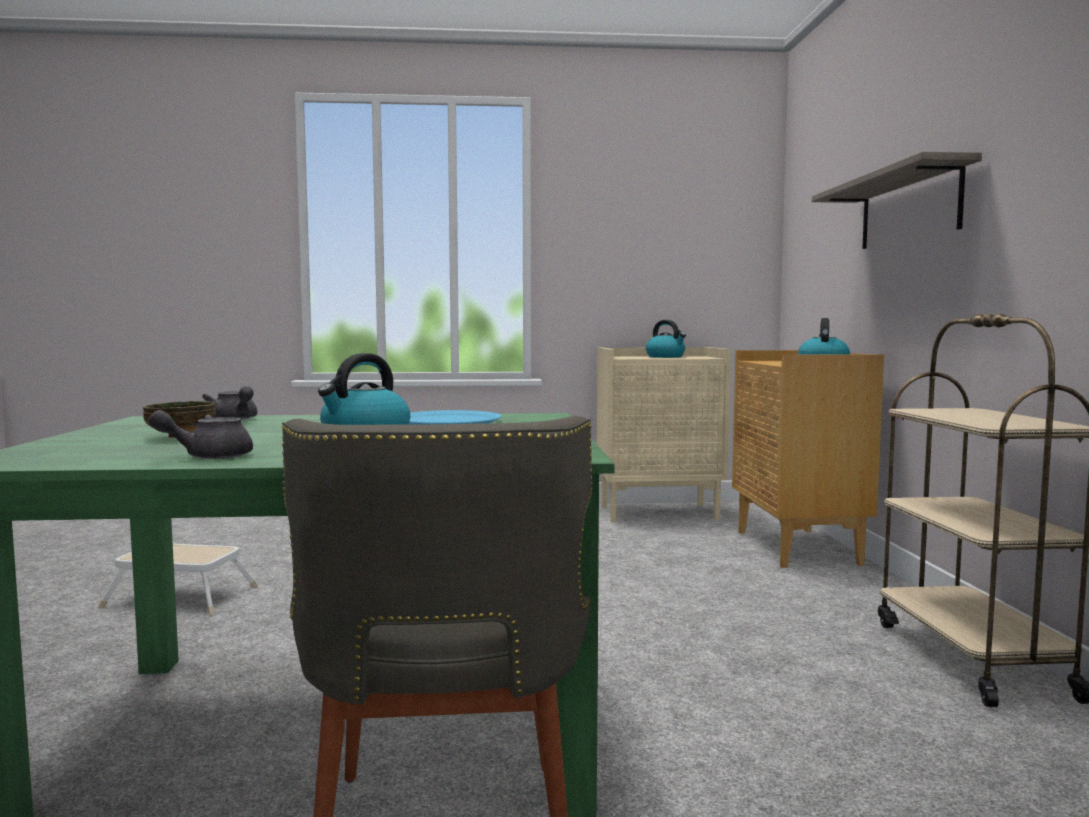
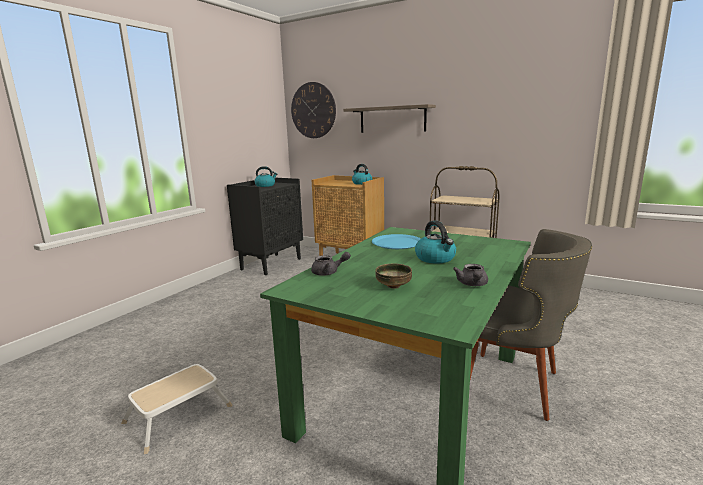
camera: 55 degrees left, 10 degrees up
beige cabinet [597,347,731,522] -> black cabinet [227,178,303,275]
none -> wall clock [291,82,336,138]

